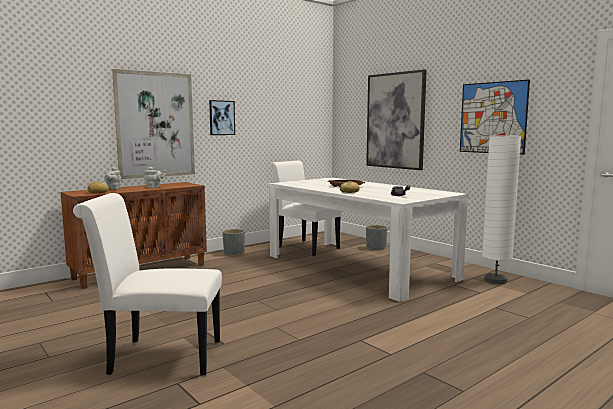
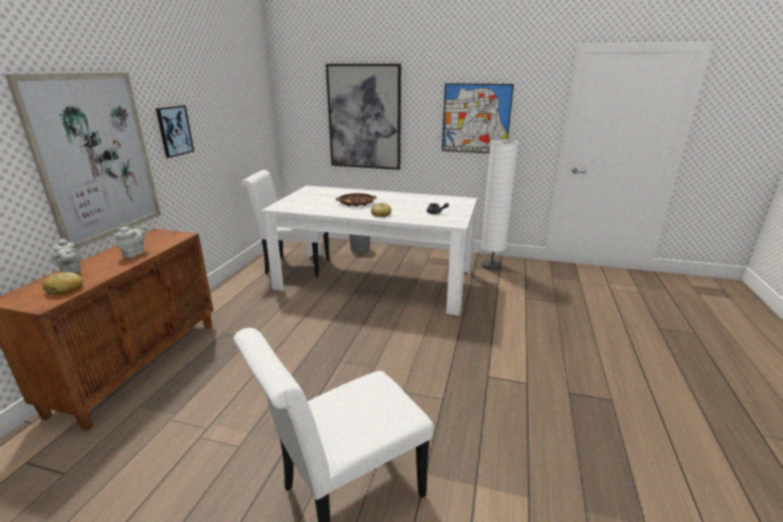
camera: 35 degrees left, 15 degrees up
grey planter [222,229,245,256] -> none

